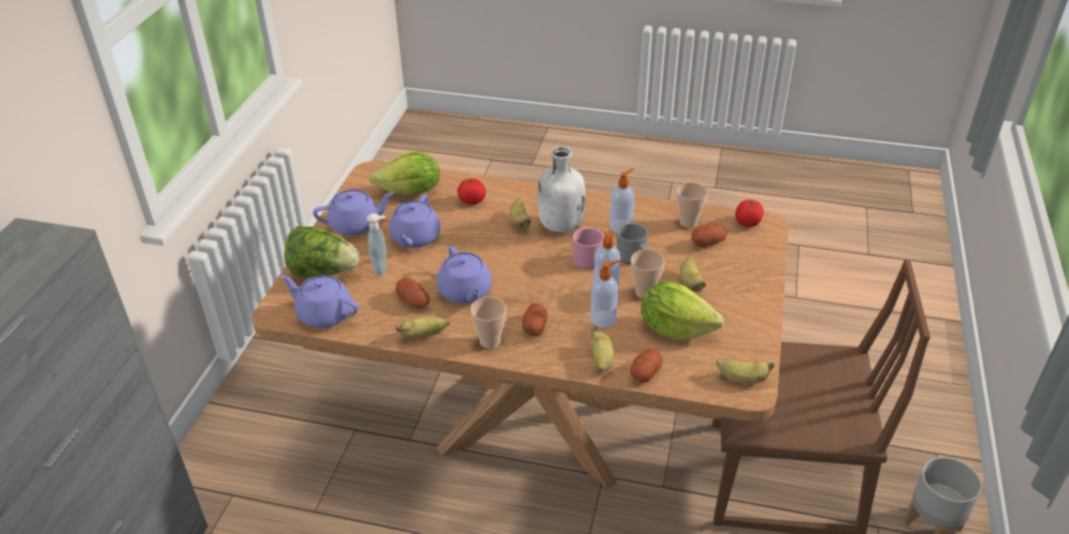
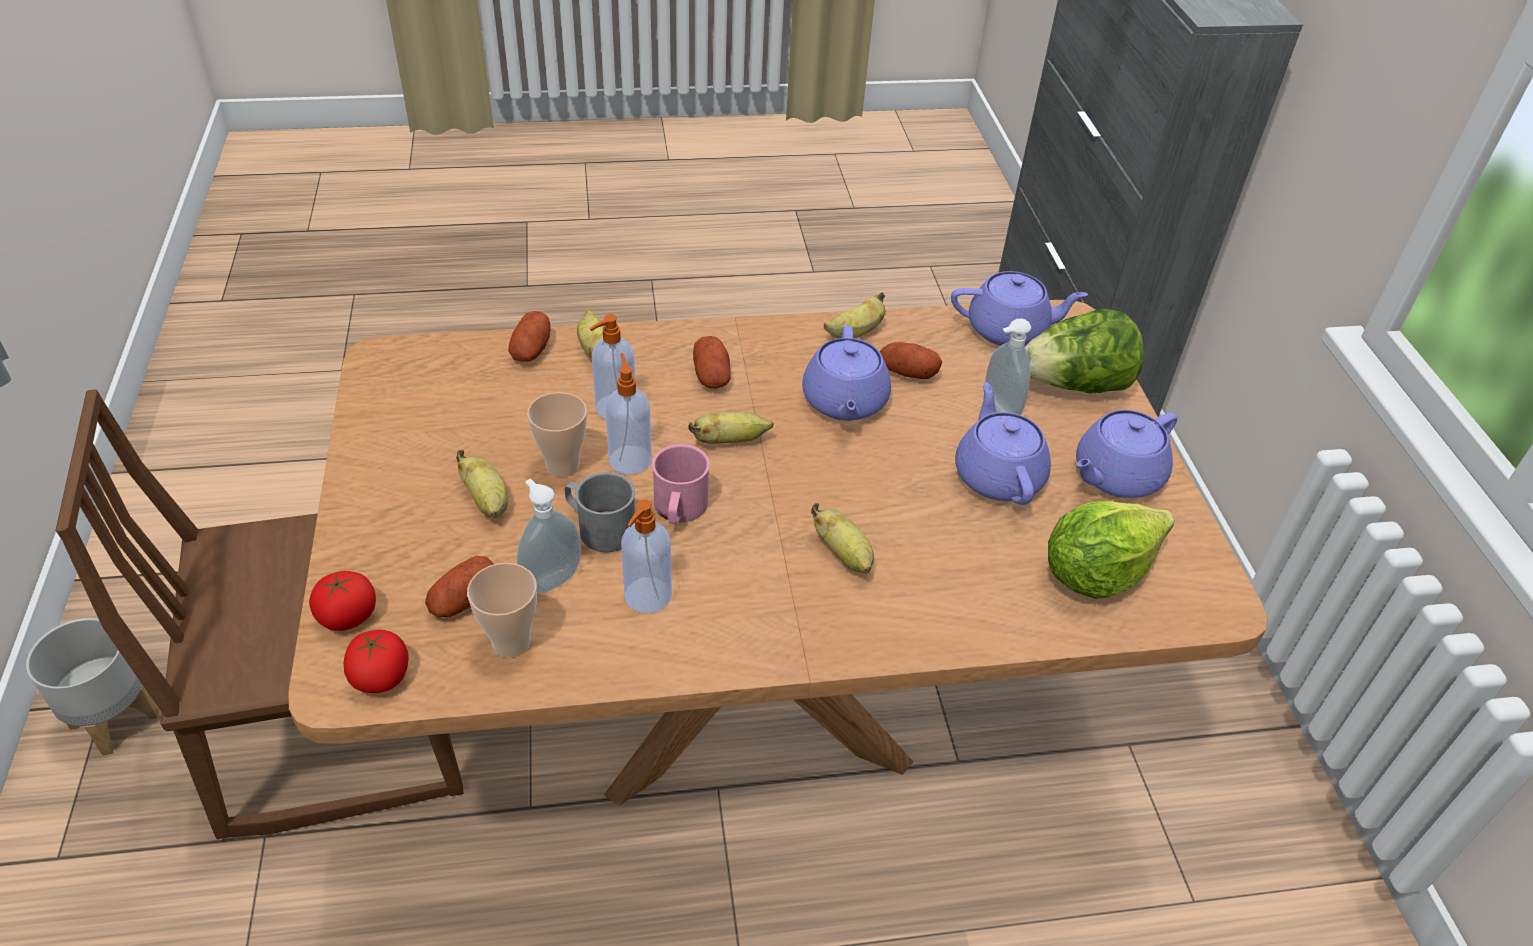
camera: 155 degrees right, 5 degrees up
purple teapot [437,246,492,304] -> purple teapot turned 135 degrees counterclockwise [802,325,891,421]
tomato [457,178,486,205] -> tomato moved to [309,571,376,631]
cup [470,297,506,349] -> none
white bottle [537,147,585,232] -> none
lettuce [641,281,724,340] -> none
banana [716,360,774,383] -> banana moved to [688,412,773,444]
none -> soap dispenser [517,479,581,594]

